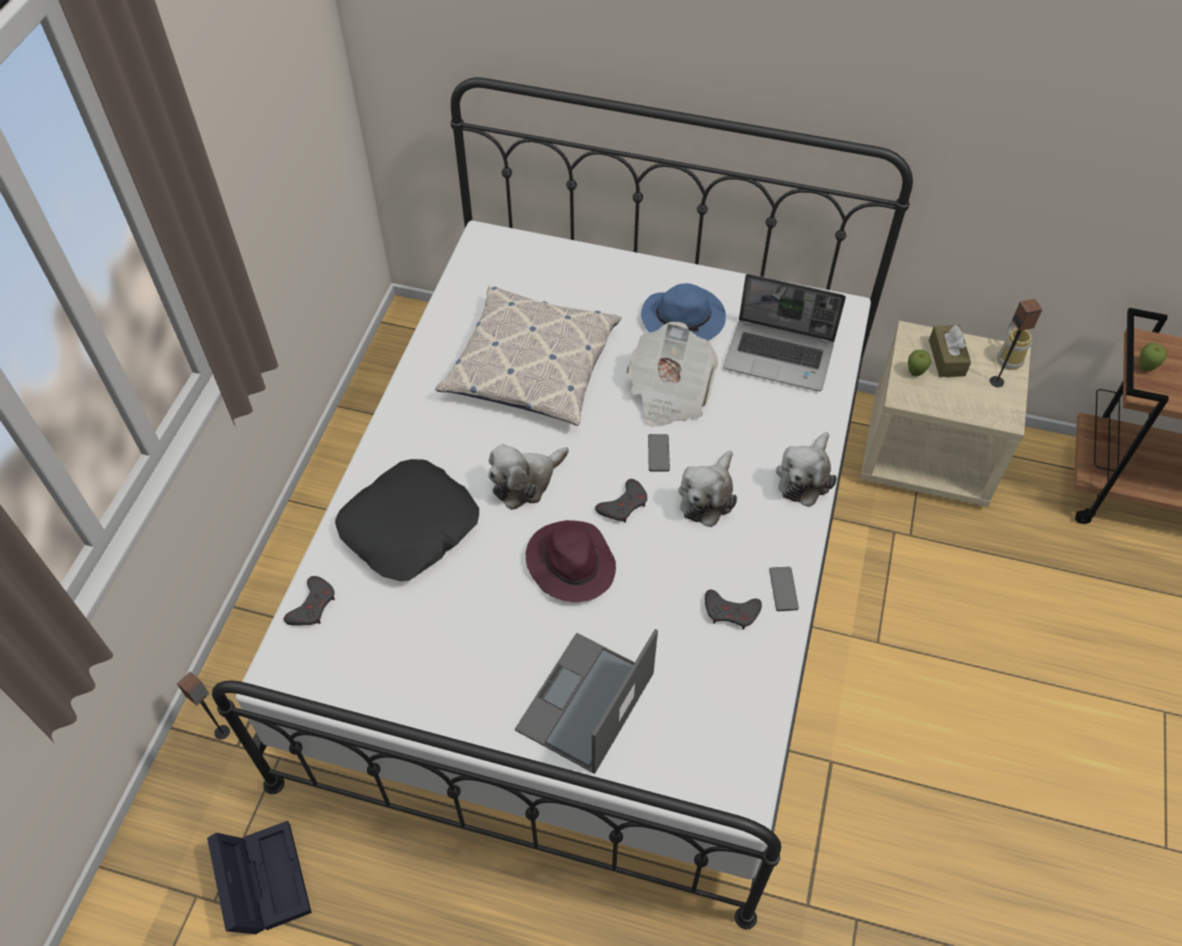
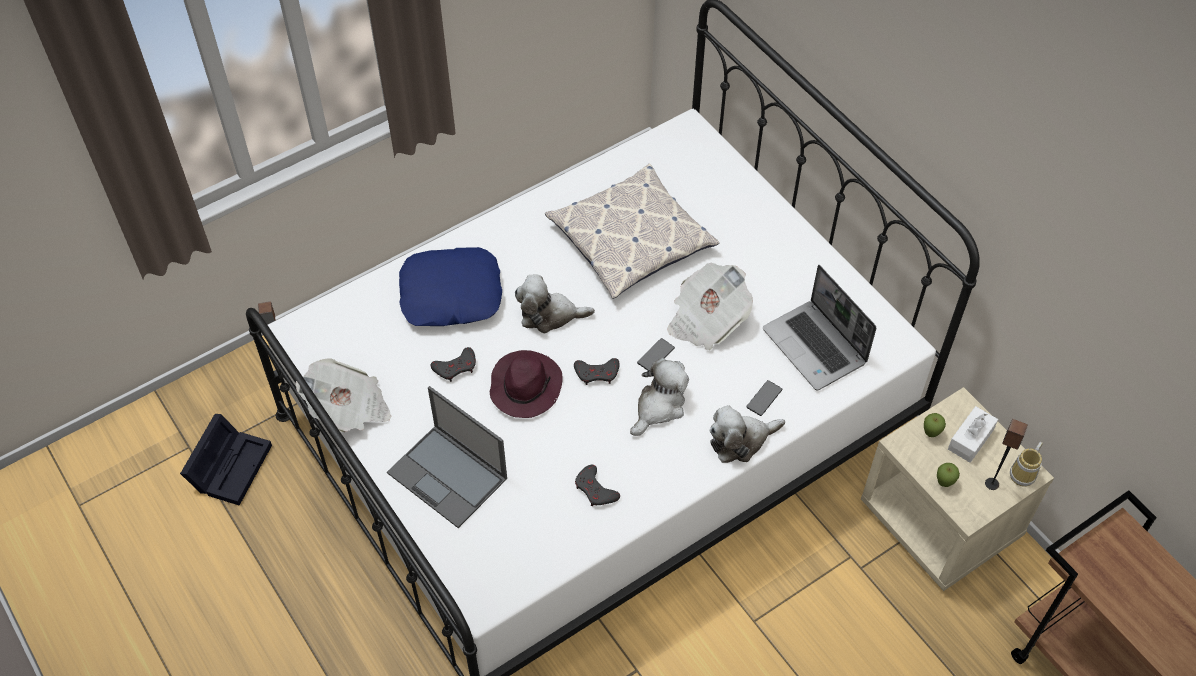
camera: 40 degrees right, 0 degrees up
grey game controller [284,576,335,626] -> grey game controller moved to [431,347,476,382]
black pillow [335,459,479,581] -> blue pillow [399,247,502,326]
laptop [515,629,658,774] -> laptop turned 120 degrees counterclockwise [387,386,507,528]
blue hat [641,283,726,341] -> none
plush toy [678,451,737,527] -> plush toy turned 150 degrees clockwise [630,358,689,436]
phone [769,567,799,611] -> phone moved to [746,380,782,416]
brown tissue box [929,324,971,377] -> white tissue box [948,406,998,463]
apple [1139,343,1167,371] -> apple moved to [937,463,960,487]
none -> newspaper [296,358,392,432]

